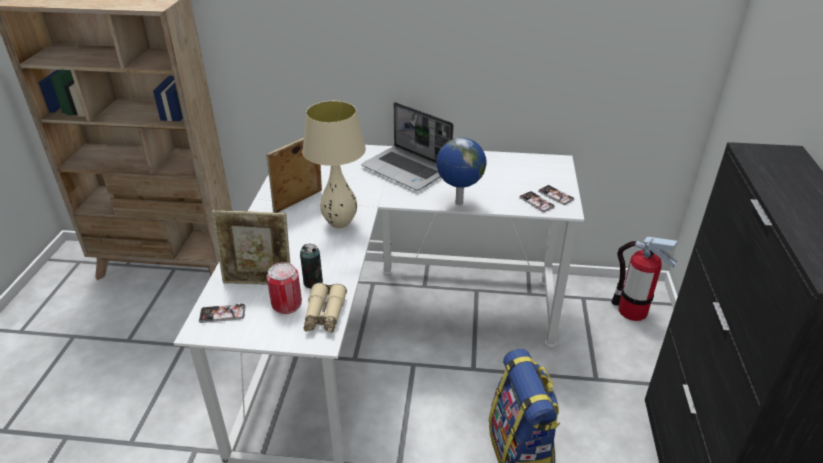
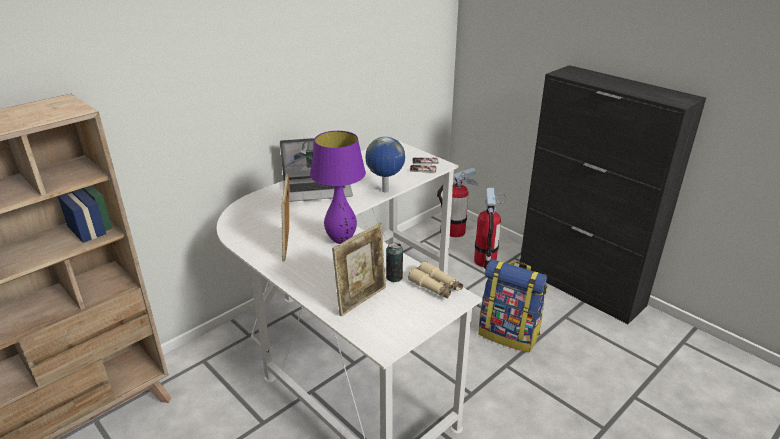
camera: 50 degrees left, 5 degrees down
phone [199,303,245,323] -> none
can [267,262,302,314] -> none
beige table lamp [302,101,366,228] -> purple table lamp [310,131,366,244]
none -> fire extinguisher [474,188,507,269]

